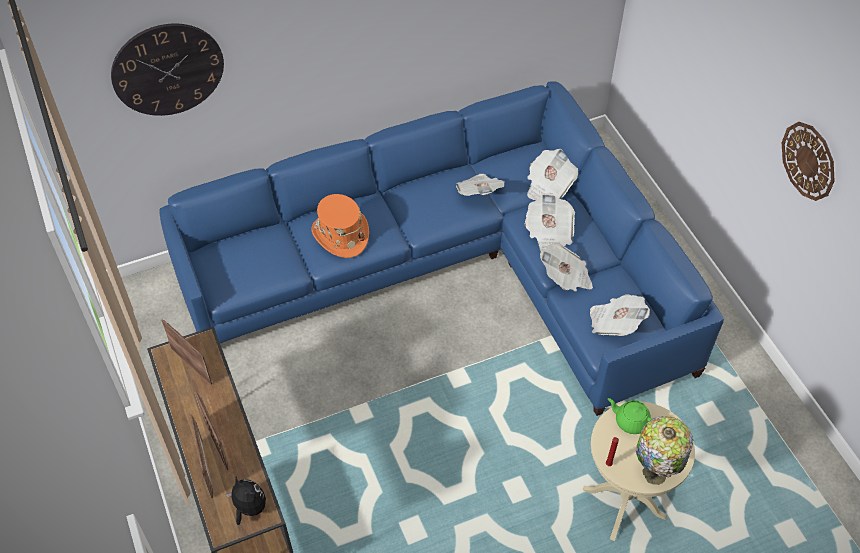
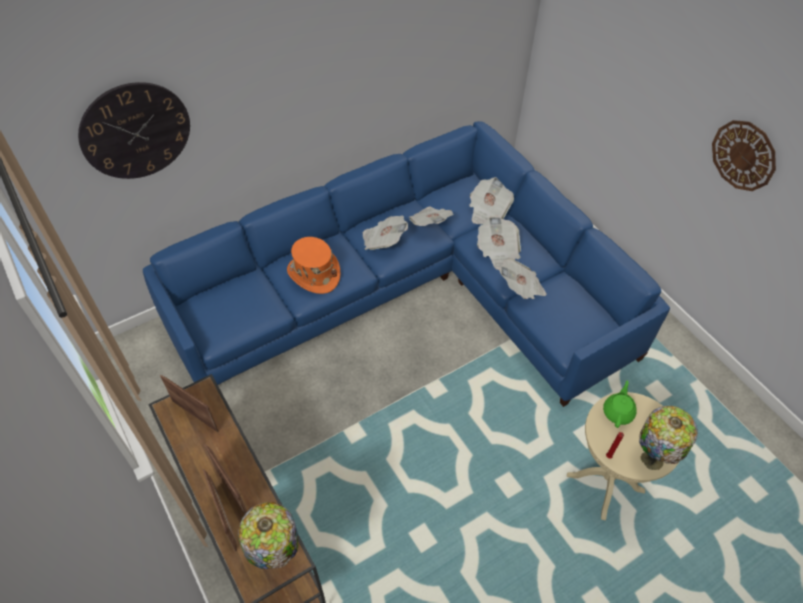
camera: 10 degrees left, 0 degrees up
plush toy [226,477,266,525] -> table lamp [238,502,298,569]
newspaper [590,294,650,336] -> newspaper moved to [363,216,408,250]
green teapot [608,398,651,434] -> green teapot turned 90 degrees clockwise [603,381,637,428]

